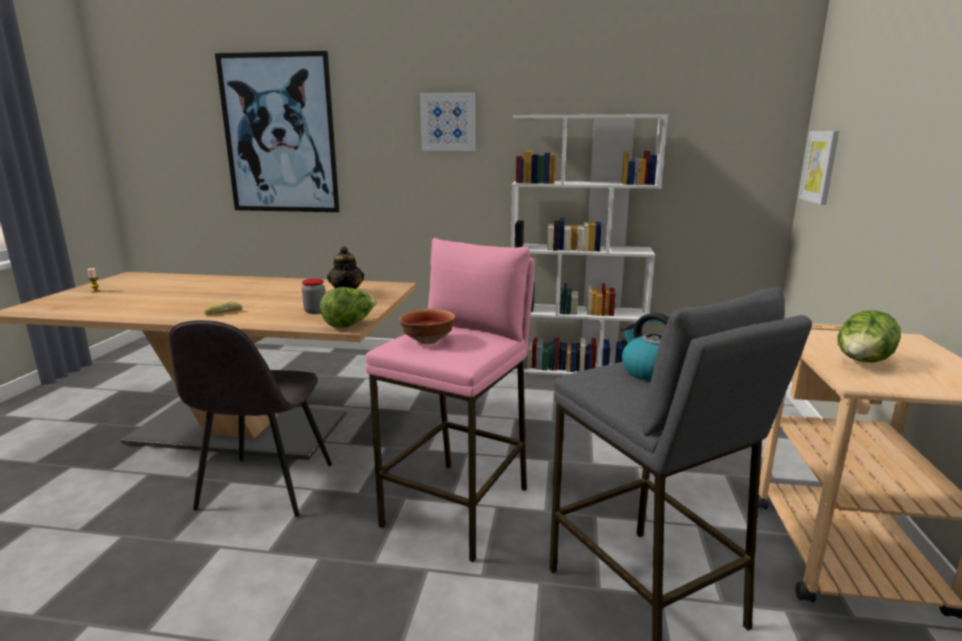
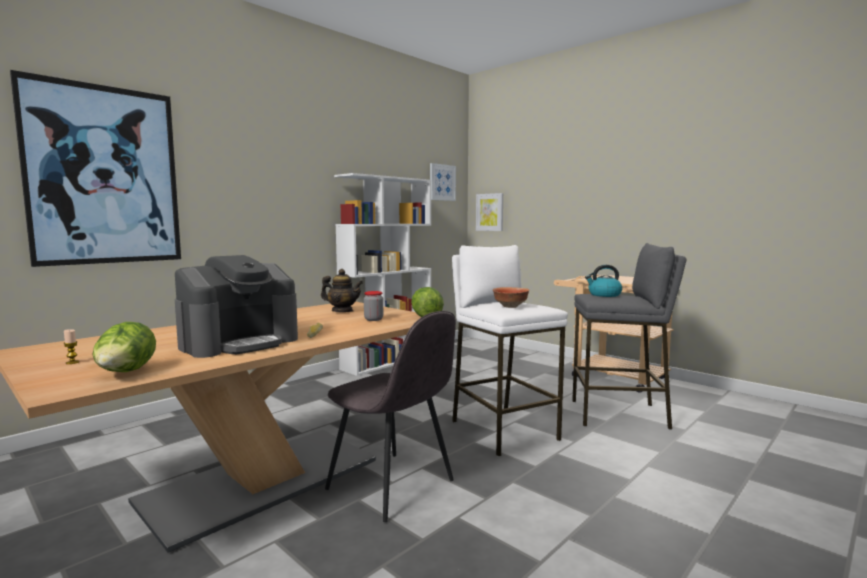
camera: 55 degrees left, 10 degrees down
pink stool [365,238,535,563] -> white stool [452,245,568,457]
picture [420,92,475,151] -> picture moved to [430,163,456,201]
lettuce [838,310,901,362] -> lettuce moved to [92,322,156,372]
none -> coffee machine [175,255,298,358]

